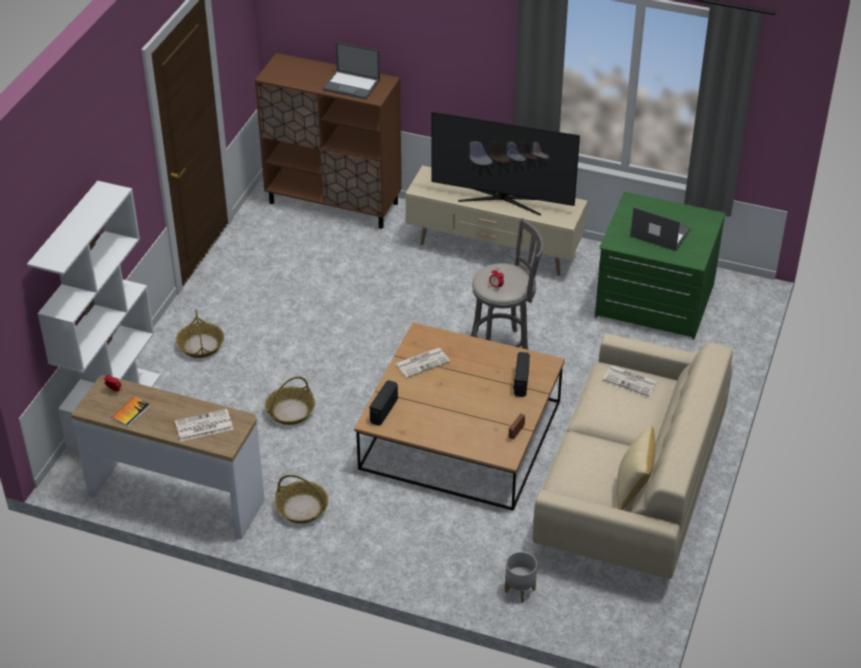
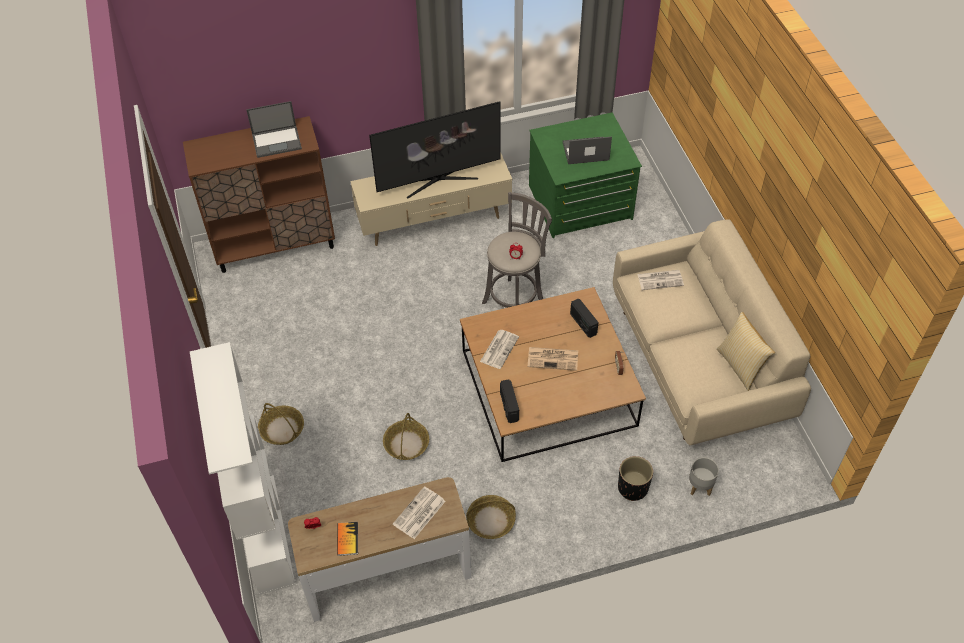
camera: 35 degrees left, 10 degrees up
none -> newspaper [528,347,578,371]
none -> black planter [618,456,653,501]

